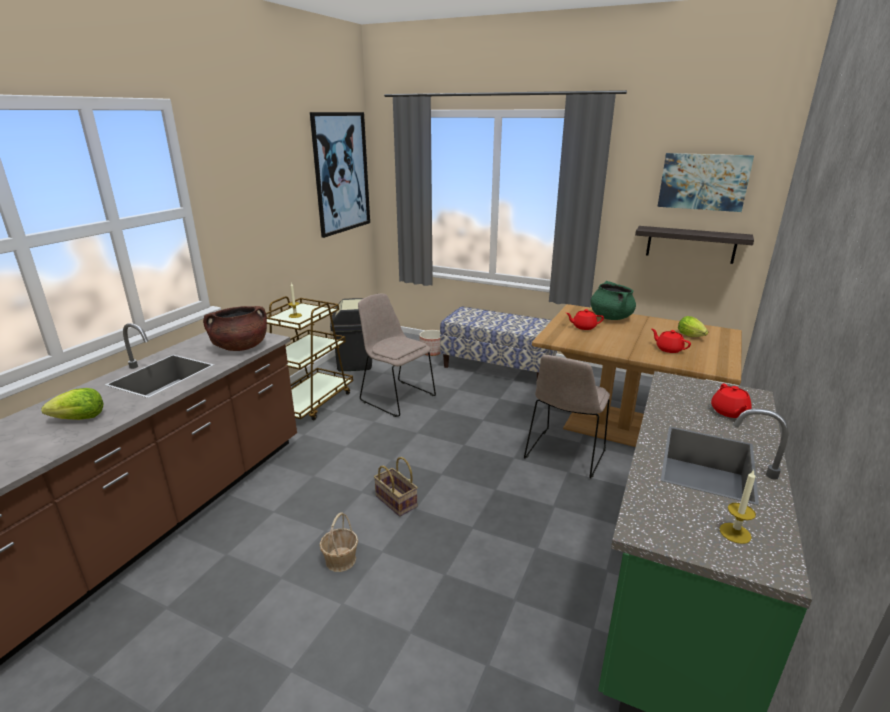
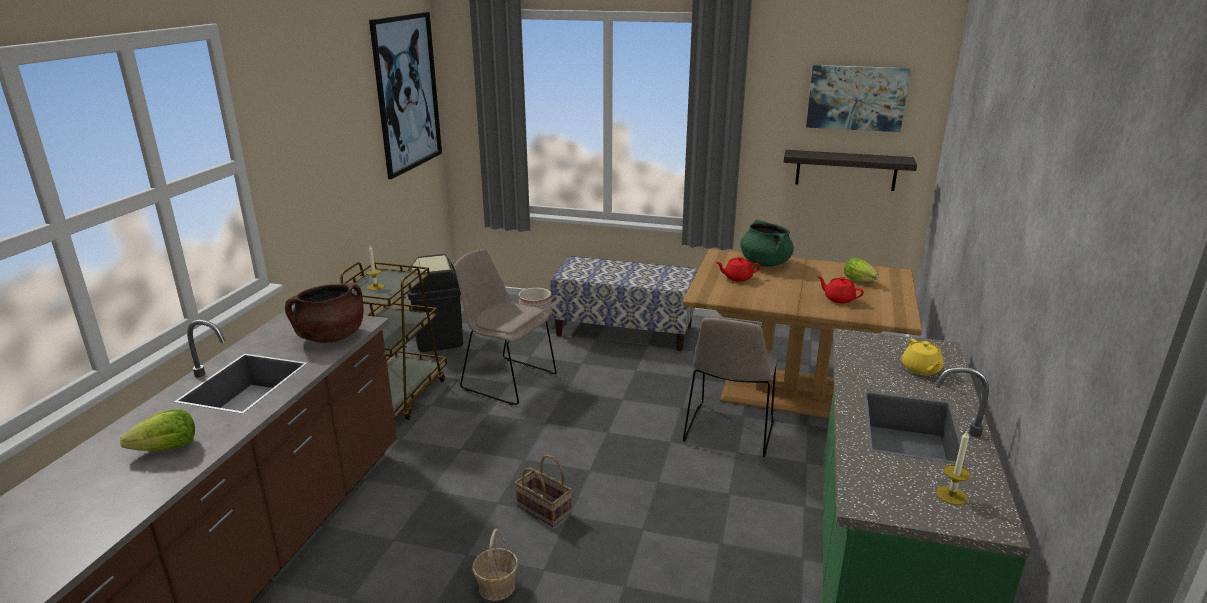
camera: 10 degrees left, 0 degrees up
red teapot [711,383,751,418] -> yellow teapot [902,339,944,376]

